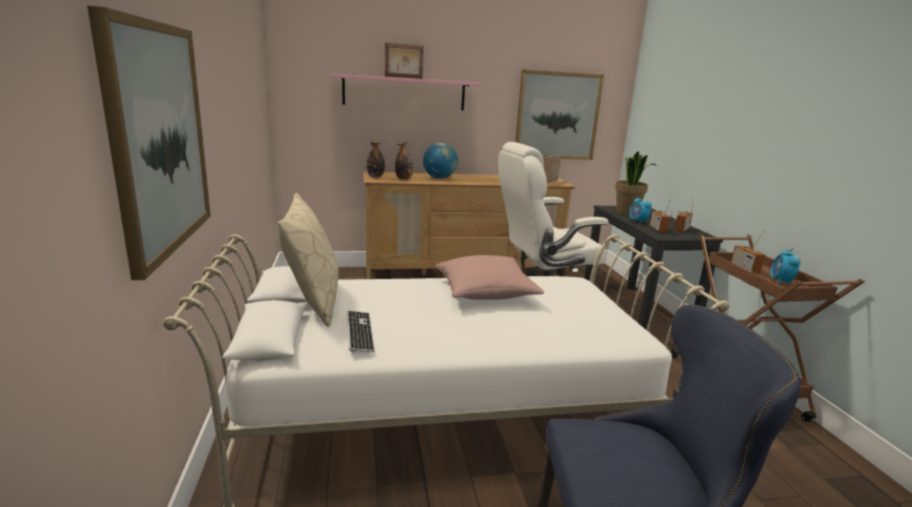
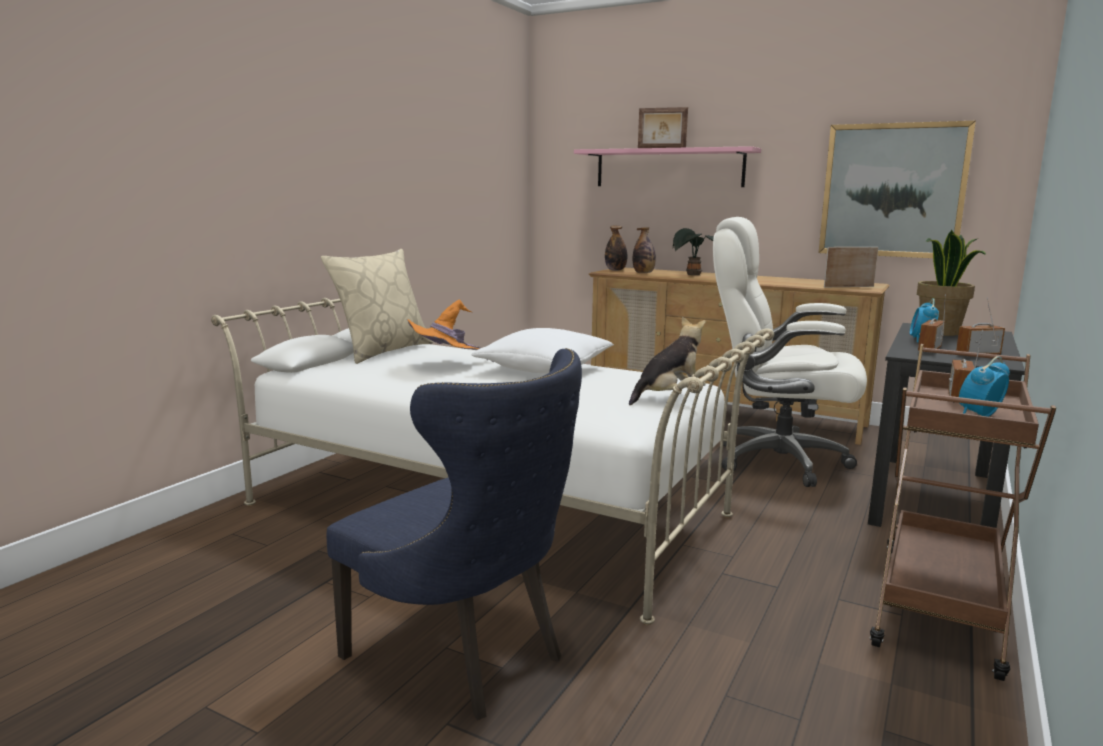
camera: 40 degrees right, 5 degrees down
picture [87,5,211,280] -> none
keyboard [347,311,375,353] -> none
globe [423,143,458,179] -> potted plant [673,228,714,275]
pink pillow [435,255,544,300] -> white pillow [472,328,614,374]
none -> orange hat [406,299,493,362]
none -> plush toy [629,316,706,405]

